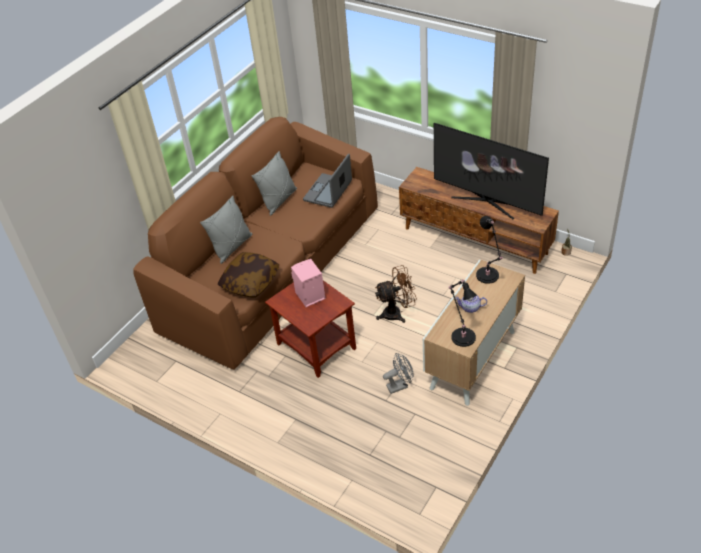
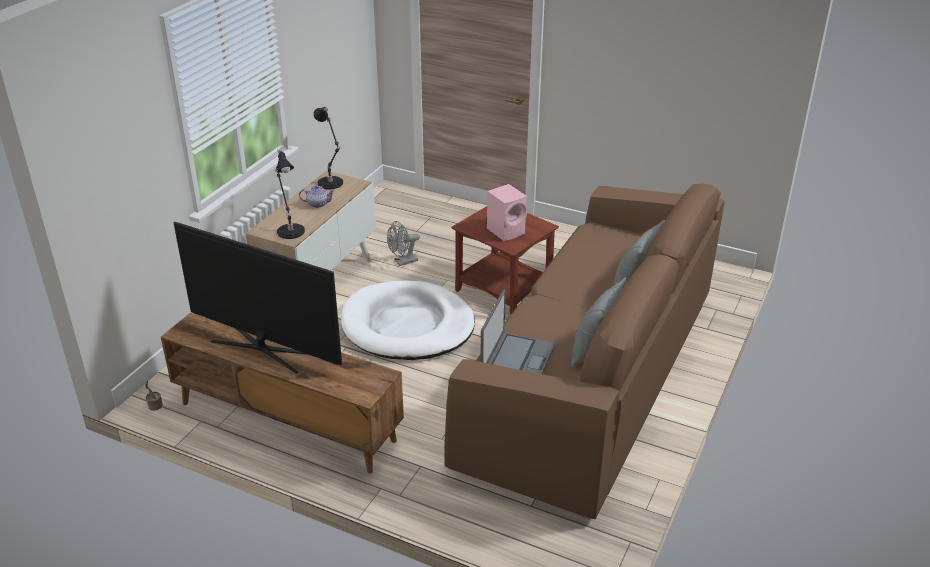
camera: 170 degrees right, 10 degrees down
pillow [218,252,279,297] -> none
brown fan [375,265,417,323] -> white dog bed [341,280,475,360]

